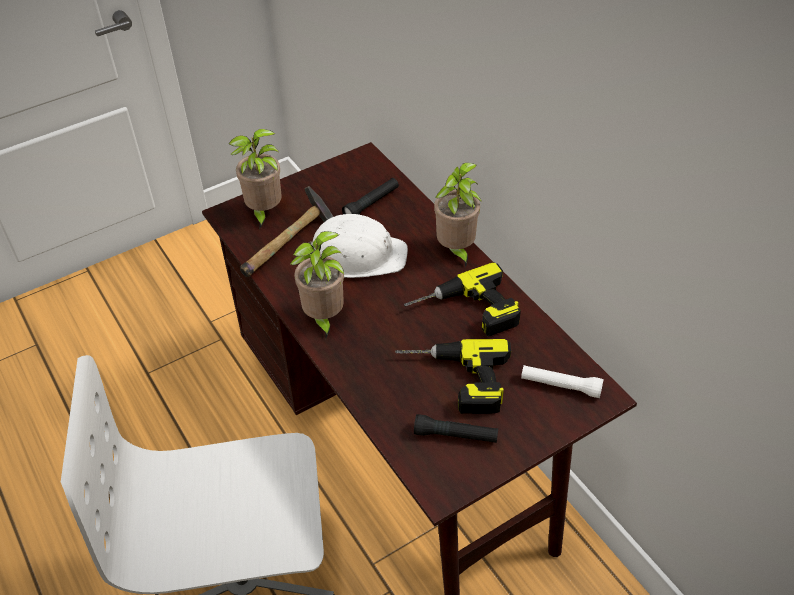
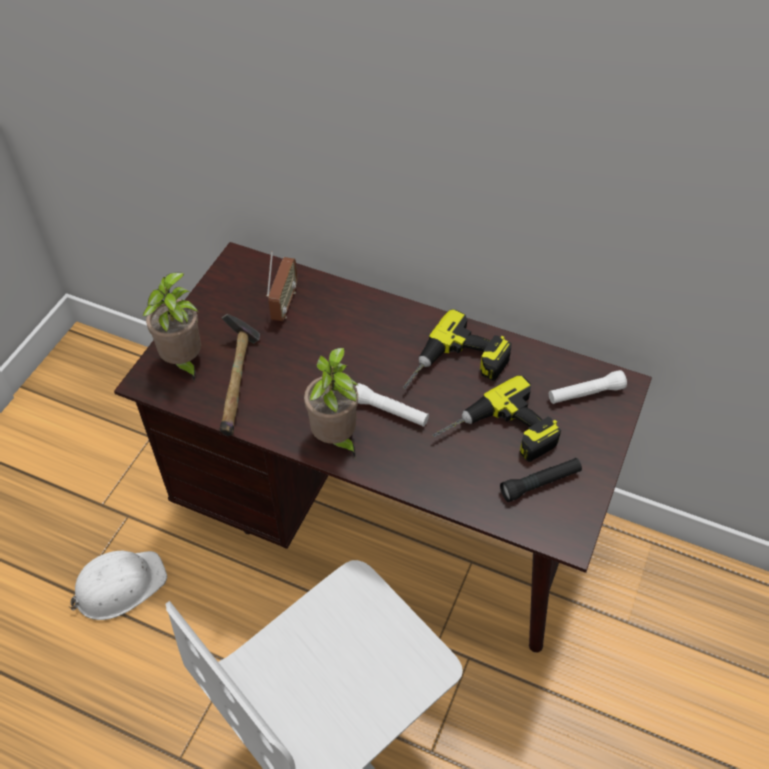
camera: 35 degrees left, 5 degrees up
white hard hat [309,214,408,278] -> white hard hat moved to [69,551,167,620]
black flashlight [342,178,399,214] -> radio [266,251,298,321]
potted plant [434,163,482,268] -> none
none -> white flashlight [355,383,429,427]

